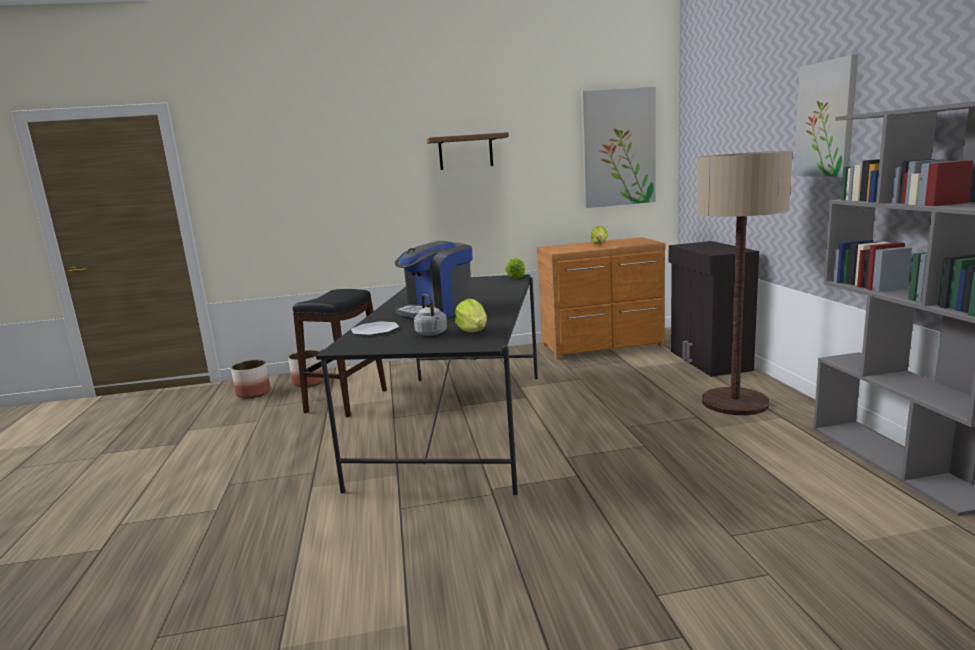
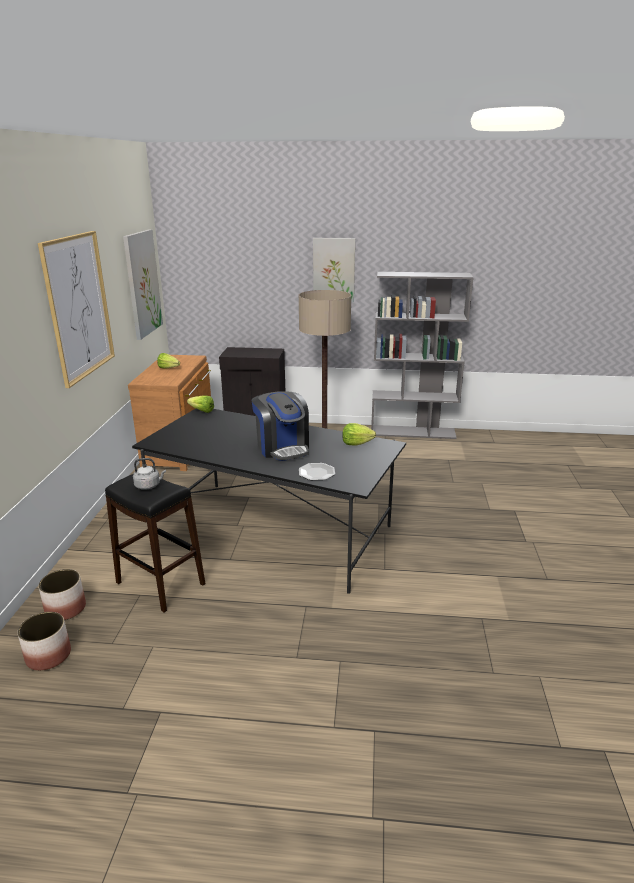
camera: 75 degrees left, 10 degrees up
grey kettle [414,294,447,336] -> grey kettle moved to [133,458,166,490]
shelf [426,132,509,170] -> picture [38,231,115,388]

